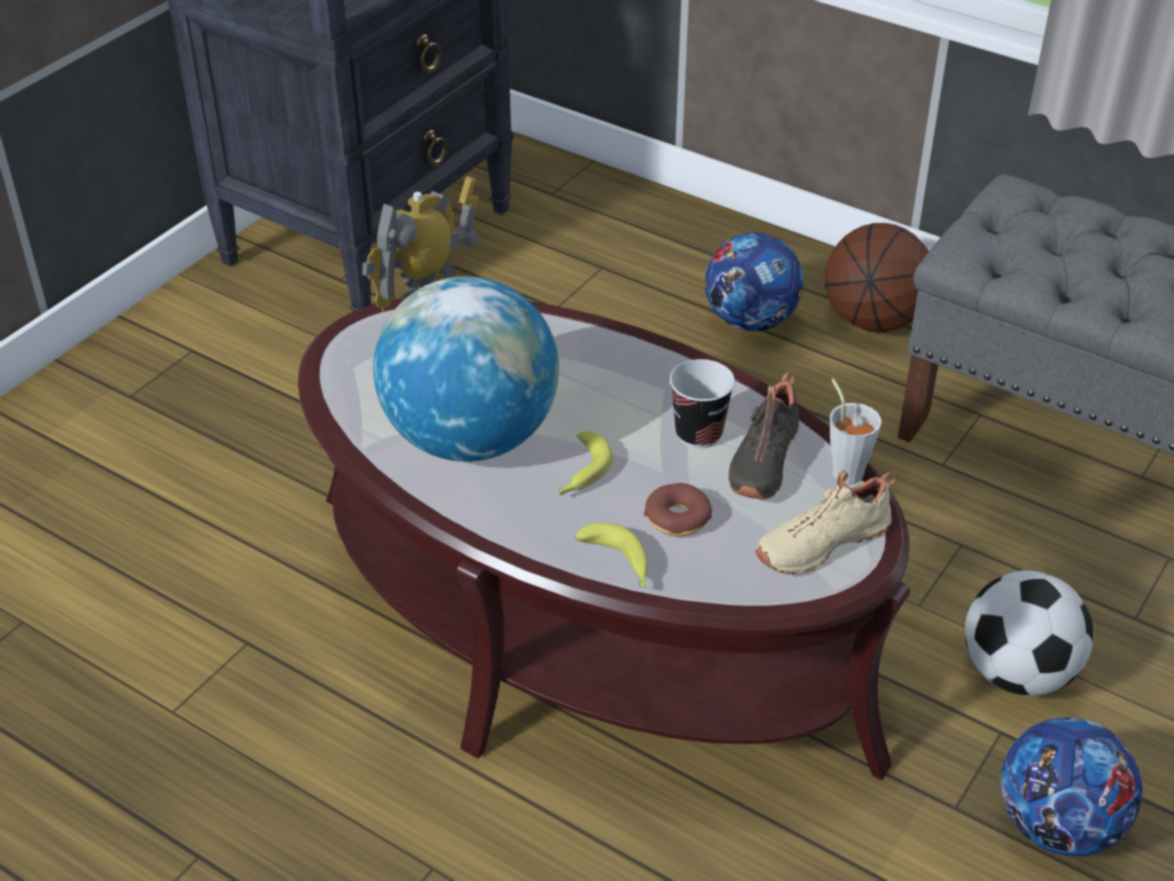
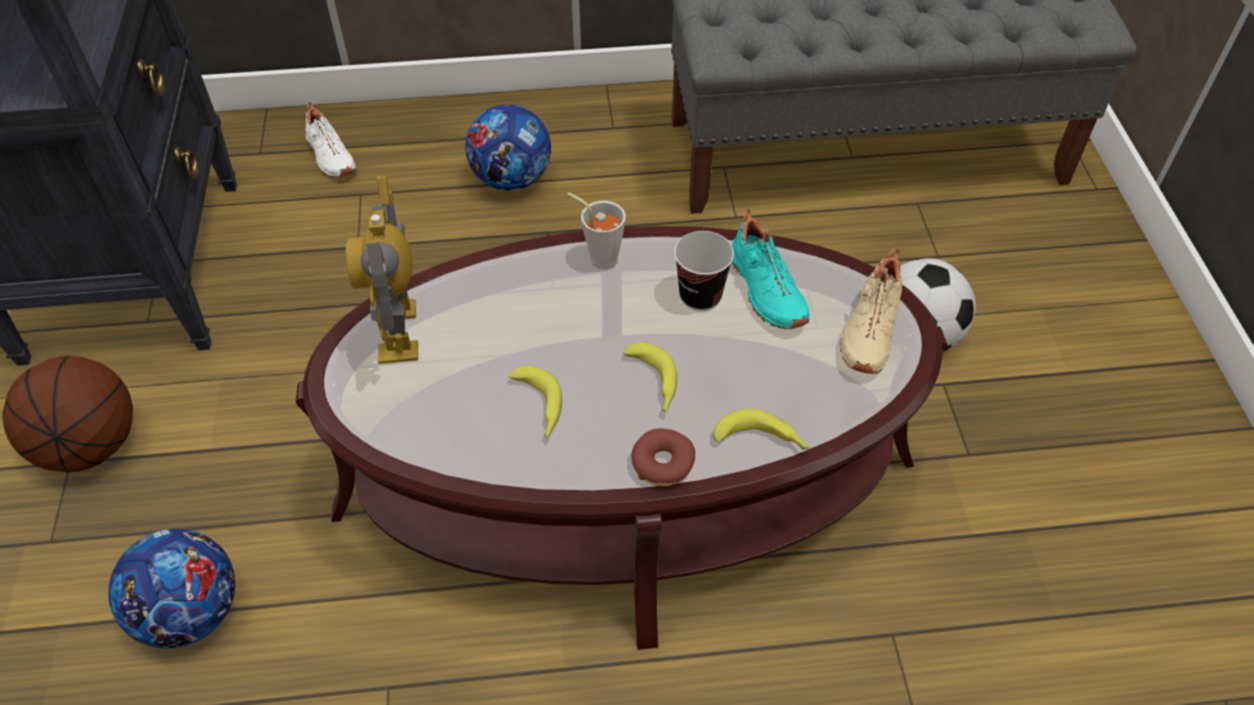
camera: 40 degrees left, 10 degrees up
globe [373,276,559,462] -> banana [509,366,562,439]
donut [644,483,712,536] -> donut moved to [632,428,695,486]
black shoe [729,372,799,499] -> turquoise shoe [732,209,810,329]
basketball [825,223,929,332] -> basketball moved to [2,356,133,472]
grey cup [830,379,881,484] -> grey cup moved to [567,193,626,270]
football [1001,717,1142,856] -> football moved to [108,529,235,649]
none -> white shoe [305,102,356,178]

